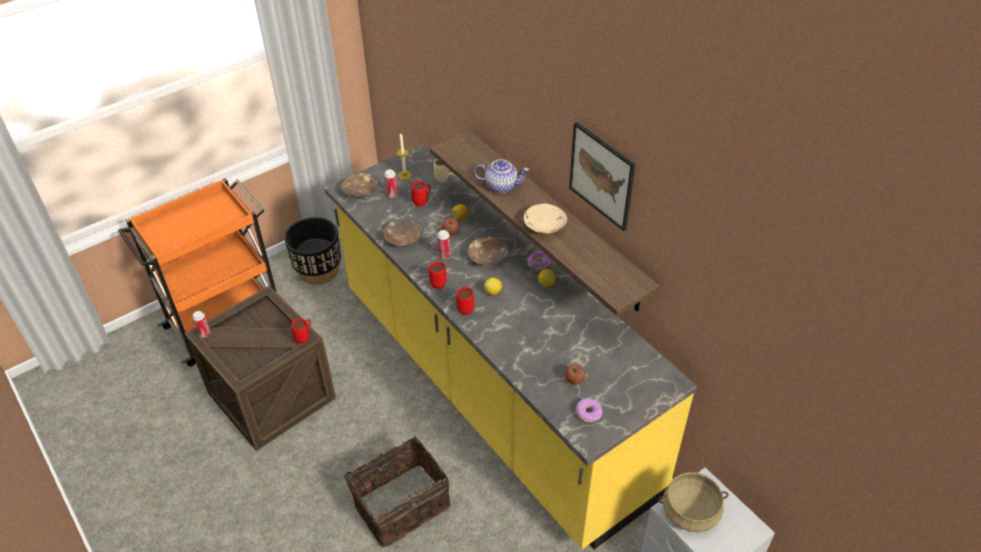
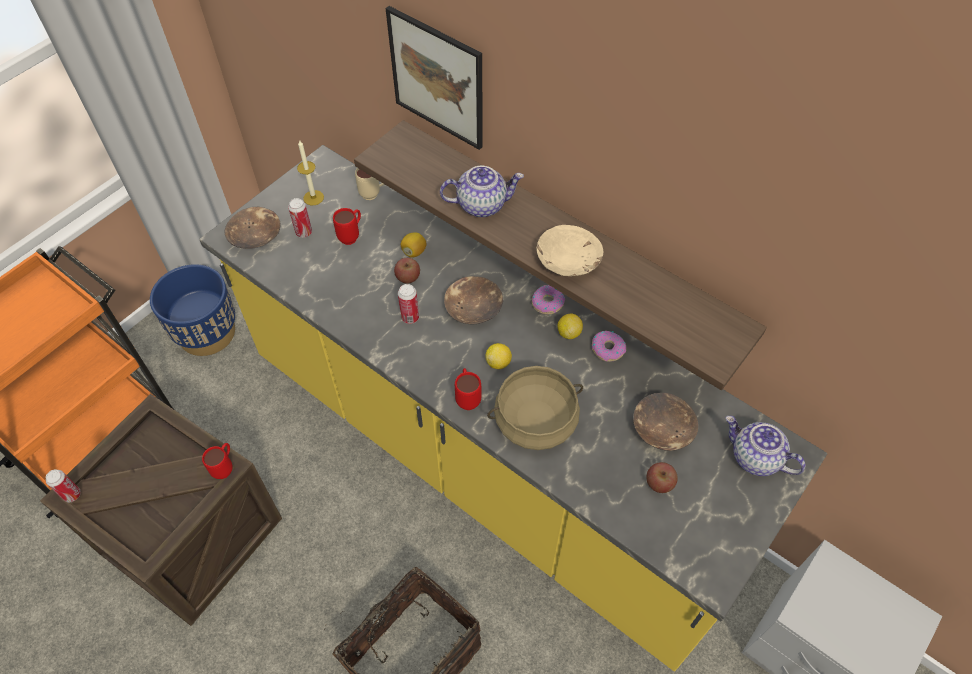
camera: 15 degrees left, 10 degrees up
black planter [284,217,341,285] -> blue planter [150,264,235,356]
brown bowl [383,219,423,246] -> brown bowl moved to [633,393,699,451]
red mug [429,261,447,289] -> none
picture [569,122,635,231] -> picture moved to [386,6,483,150]
donut [576,398,603,422] -> donut moved to [592,331,626,362]
beige cooking pot [658,472,729,532] -> beige cooking pot moved to [487,366,583,450]
none -> teapot [725,416,805,476]

